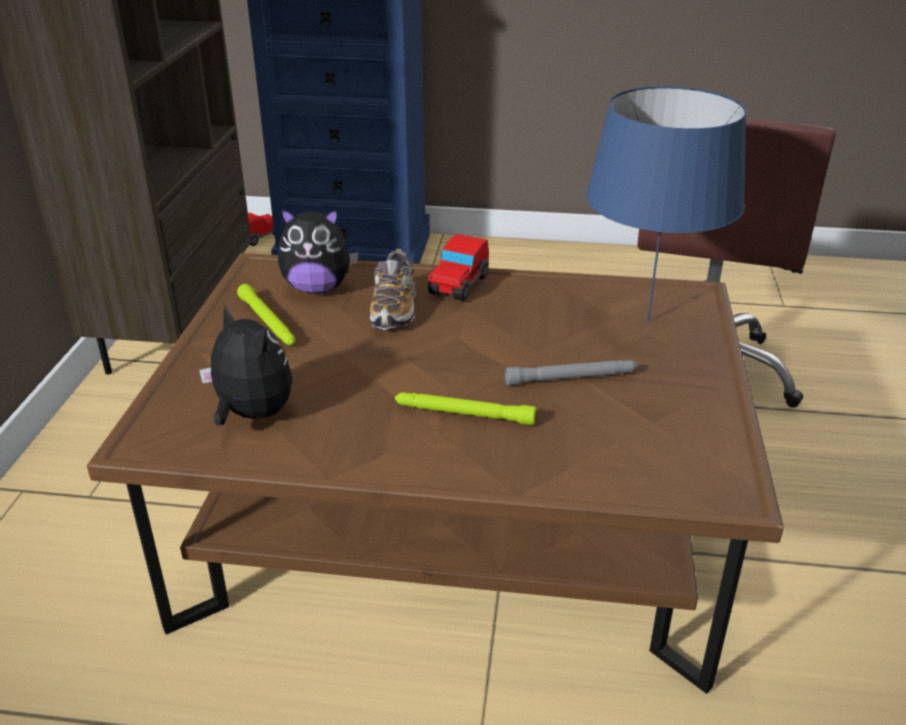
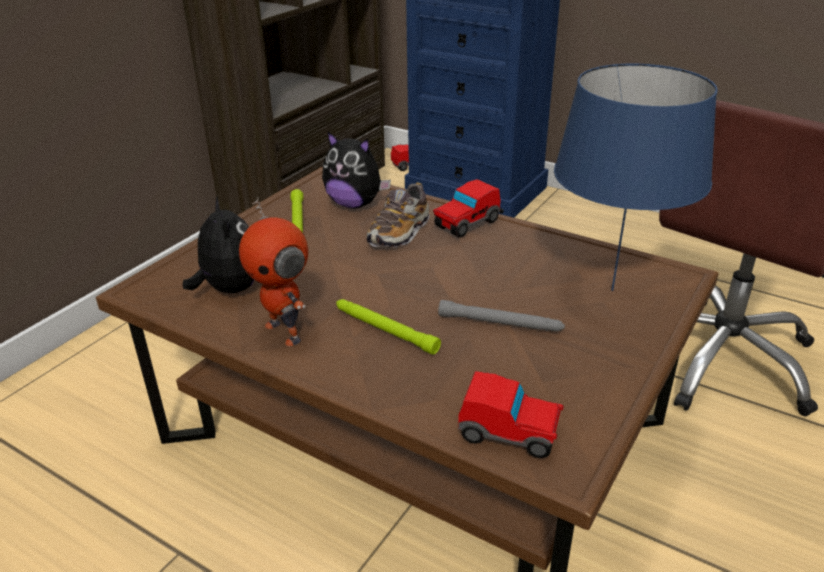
camera: 25 degrees right, 0 degrees up
none -> toy robot [239,197,308,346]
none -> toy car [458,371,564,458]

